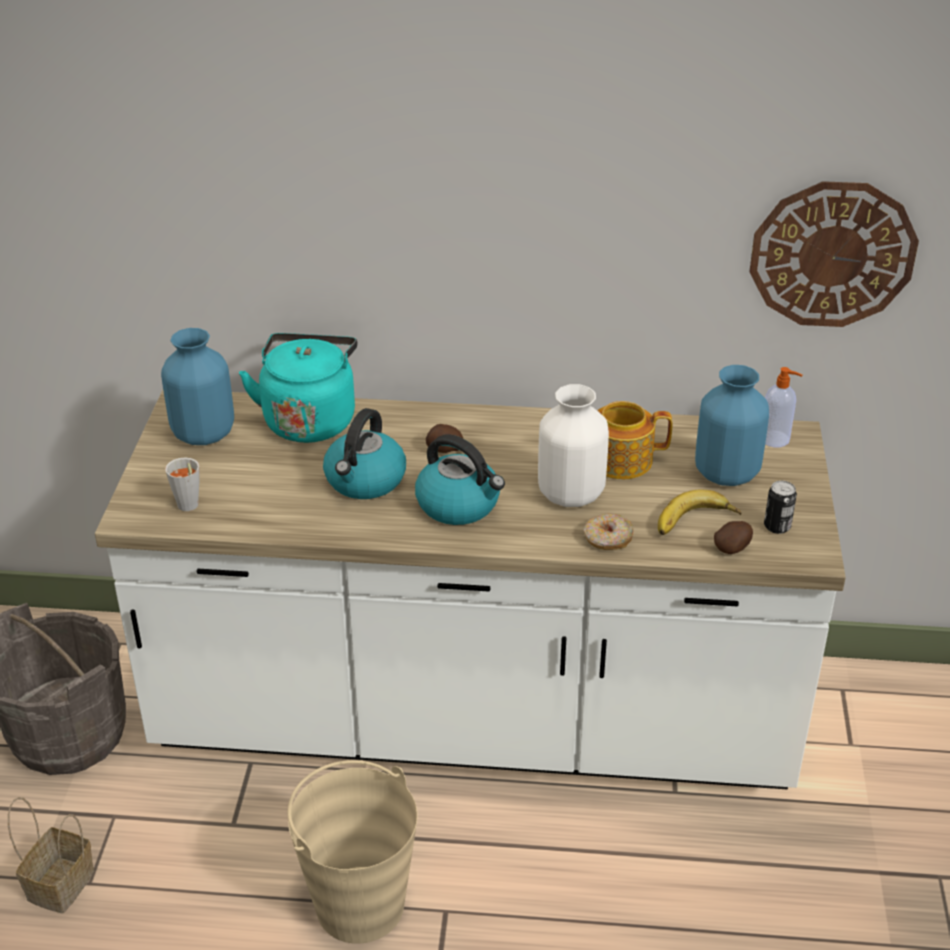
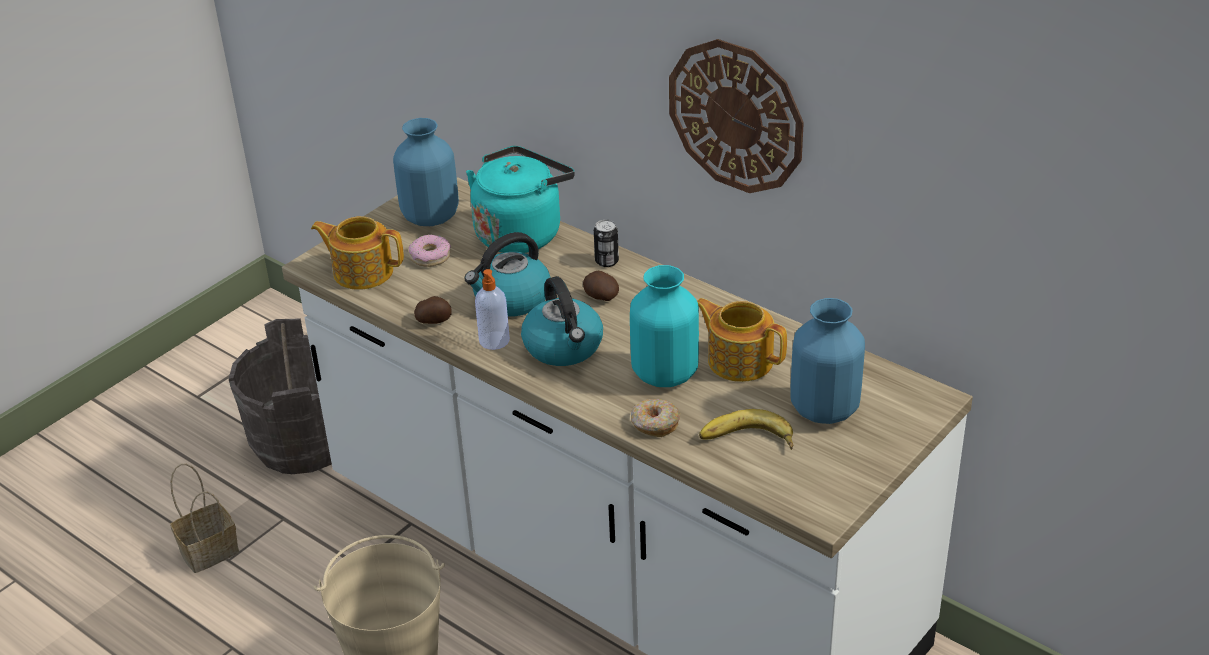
camera: 35 degrees right, 0 degrees up
grey cup [165,458,200,511] -> teapot [311,216,404,290]
white vase [538,384,609,507] -> turquoise vase [630,265,699,387]
potato [714,521,753,554] -> potato moved to [414,296,452,324]
wall clock [749,181,919,327] -> wall clock moved to [669,39,804,193]
can [764,481,797,534] -> can moved to [594,220,619,267]
soap dispenser [765,367,802,447] -> soap dispenser moved to [475,269,510,350]
none -> donut [409,235,451,267]

